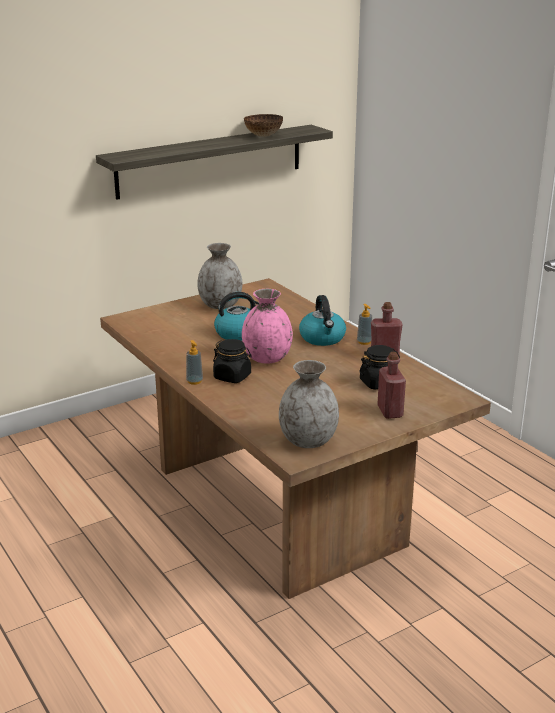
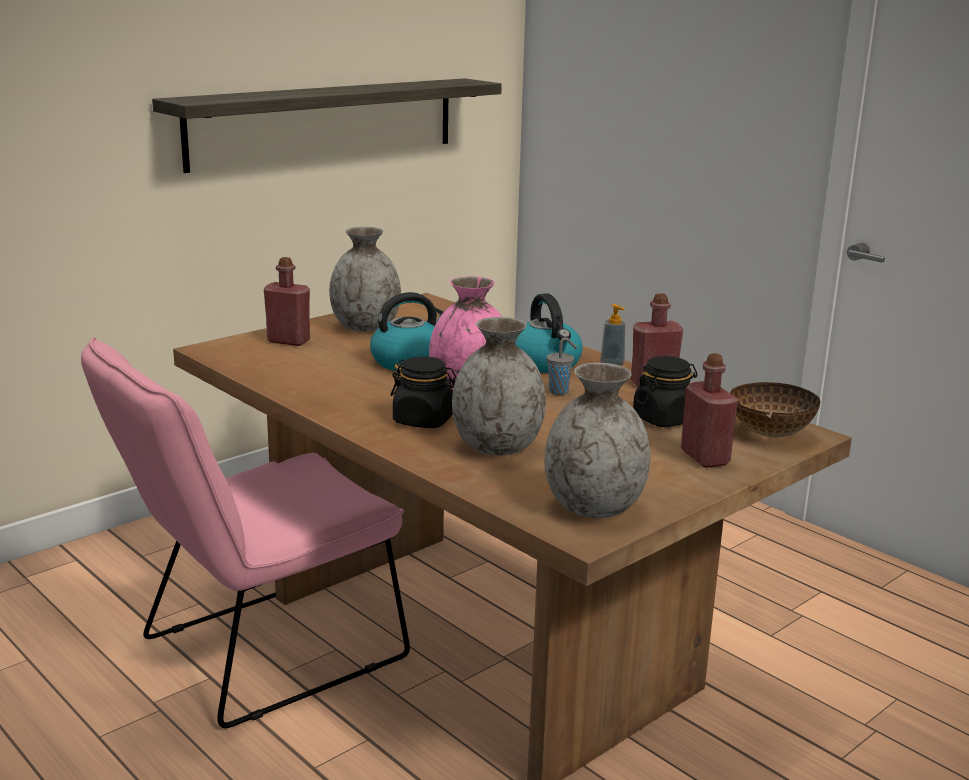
camera: 10 degrees left, 5 degrees down
soap dispenser [186,340,203,385] -> none
bowl [244,114,283,137] -> bowl moved to [730,382,821,438]
none -> pink chair [81,337,410,728]
none -> red bottle [264,257,310,346]
none -> grey vase [452,317,546,455]
none -> grey cup [546,338,577,395]

